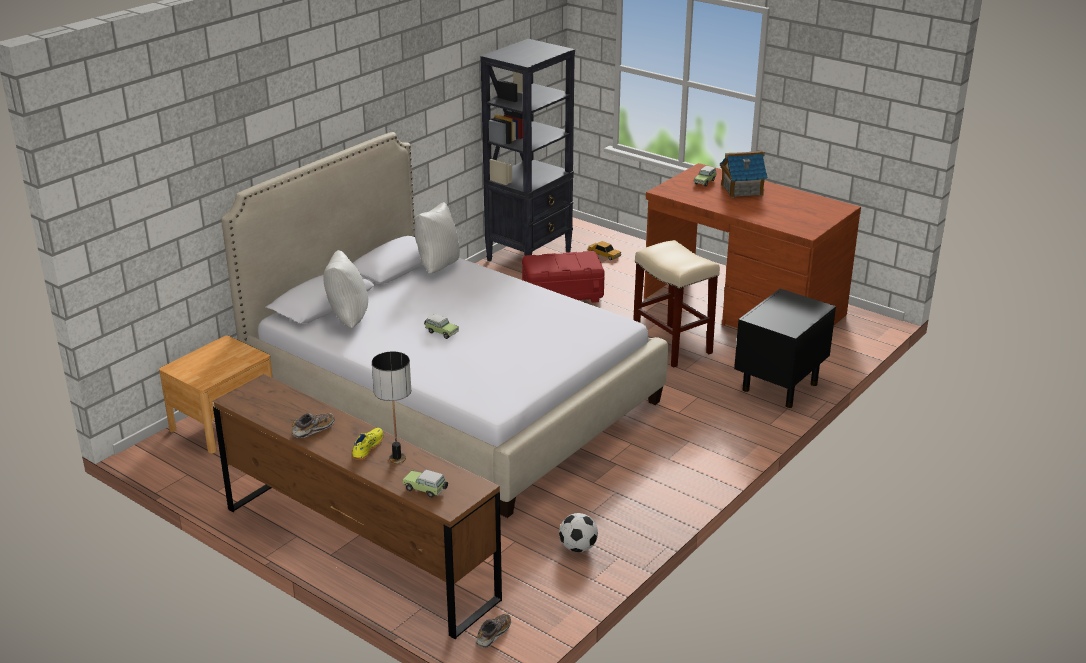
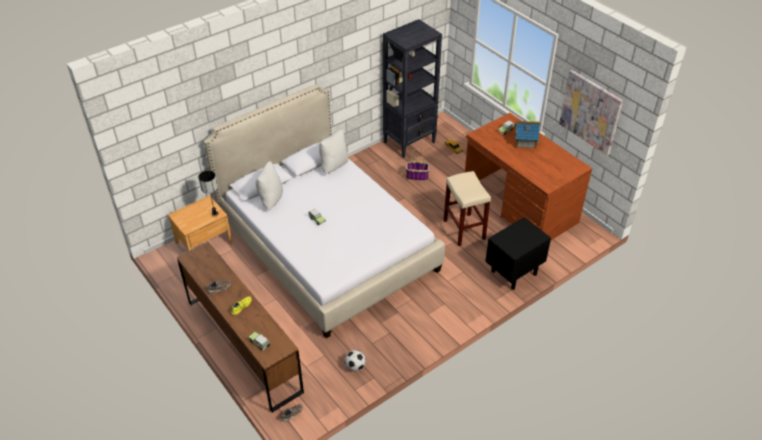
camera: 15 degrees right, 15 degrees up
table lamp [372,351,411,464] -> table lamp moved to [198,171,219,217]
red storage box [522,251,605,303] -> basket [406,149,429,181]
none -> picture [559,70,624,155]

